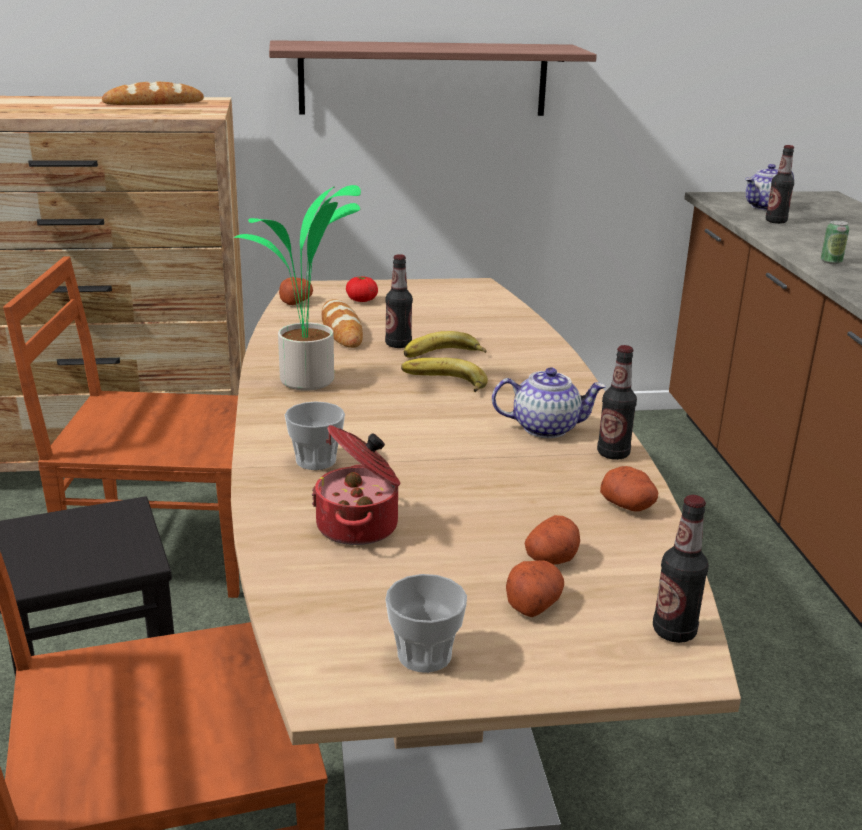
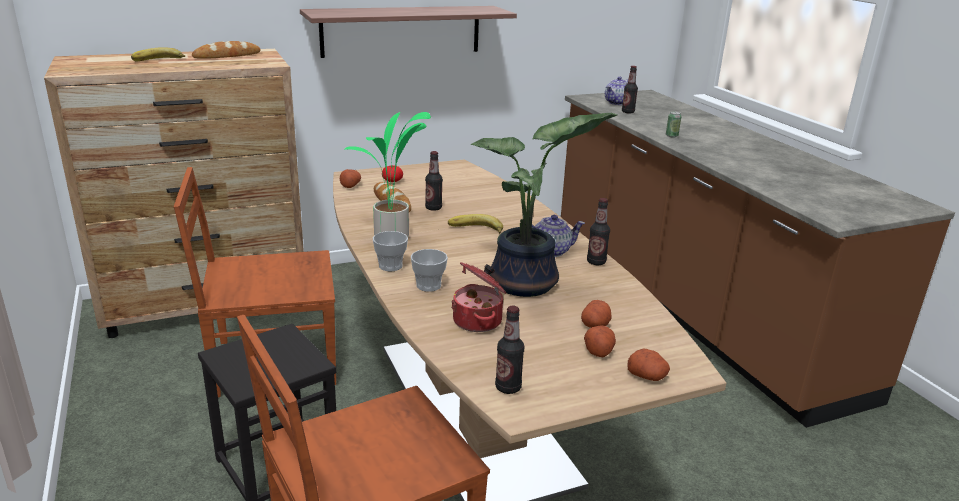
camera: 15 degrees left, 0 degrees up
cup [385,574,467,673] -> cup moved to [373,231,408,271]
banana [404,331,486,358] -> banana moved to [131,47,185,62]
potato [600,466,658,512] -> potato moved to [628,349,670,381]
bottle [653,495,709,643] -> bottle moved to [495,306,524,394]
none -> potted plant [471,113,618,297]

